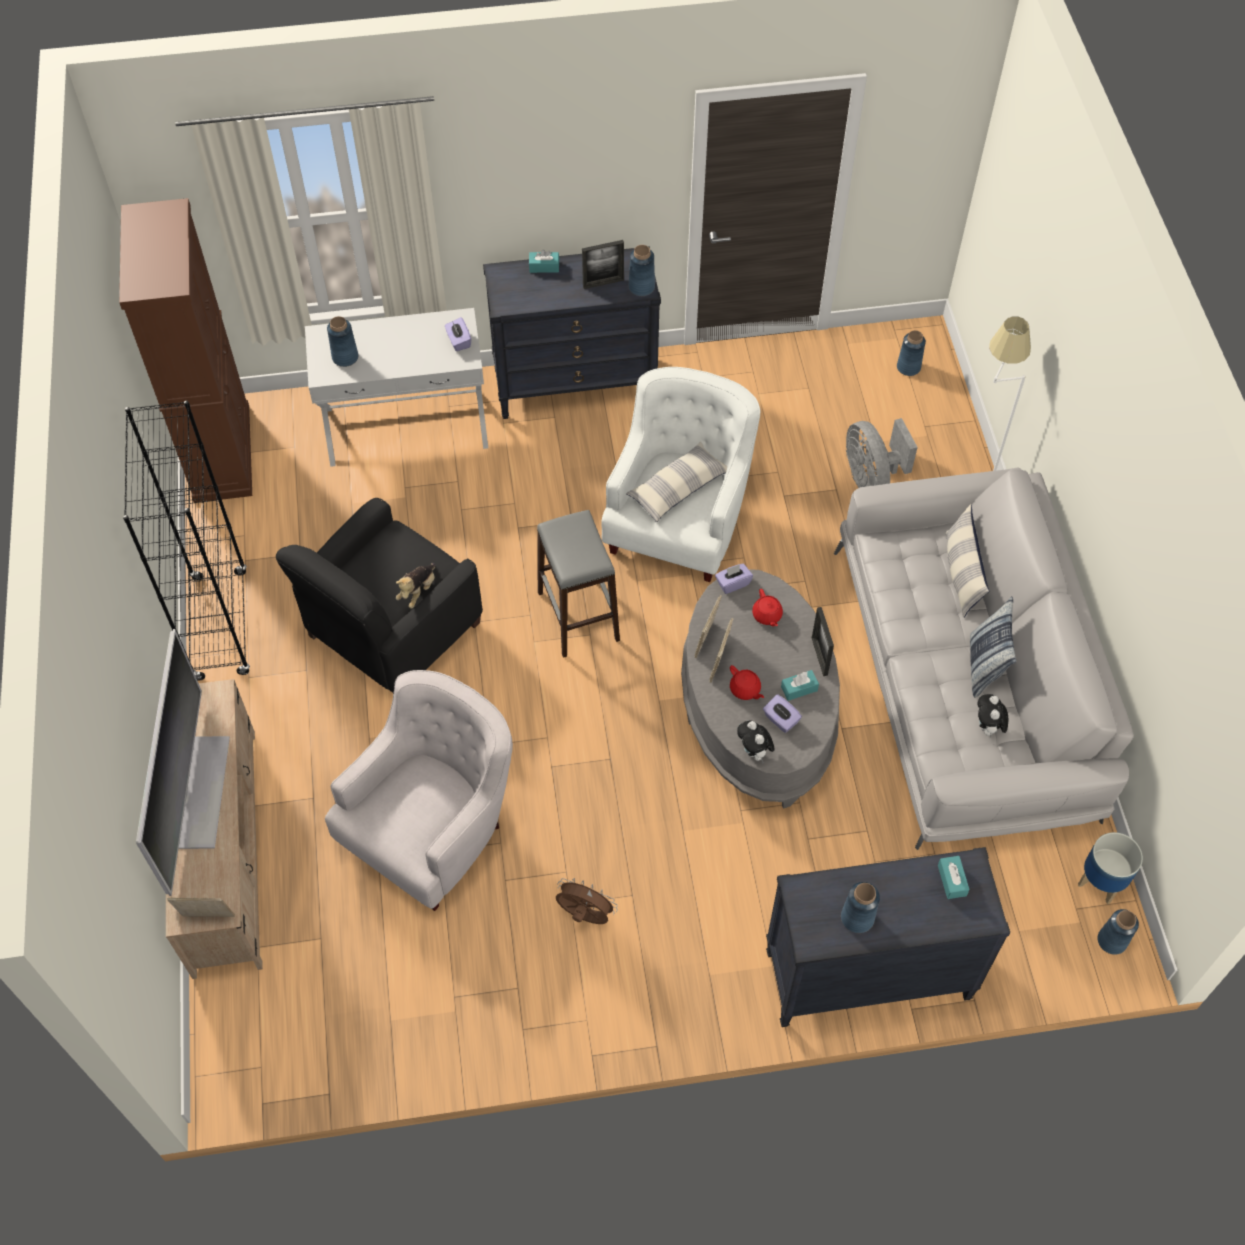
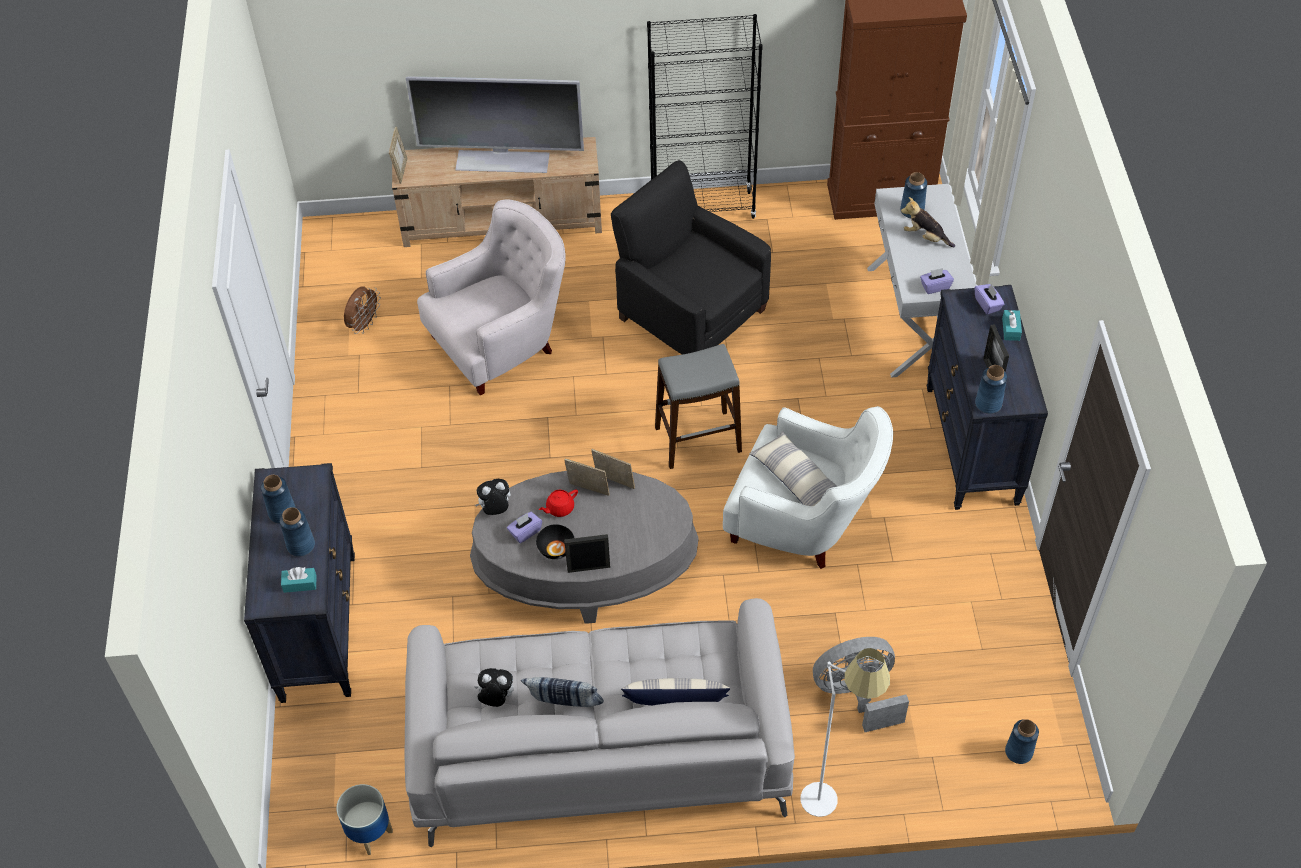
camera: 95 degrees right, 5 degrees down
white armchair [325,670,513,911] -> white armchair turned 75 degrees counterclockwise [417,200,565,396]
plush toy [396,563,435,609] -> plush toy moved to [901,197,955,247]
brown fan [556,878,618,924] -> brown fan moved to [344,286,381,334]
purple tissue box [715,564,753,594] -> purple tissue box moved to [975,284,1005,315]
red teapot [752,589,783,627] -> none
turquoise tissue box [781,670,819,701] -> black bowl [536,524,574,559]
blue vase [1097,909,1139,955] -> blue vase moved to [280,507,315,557]

